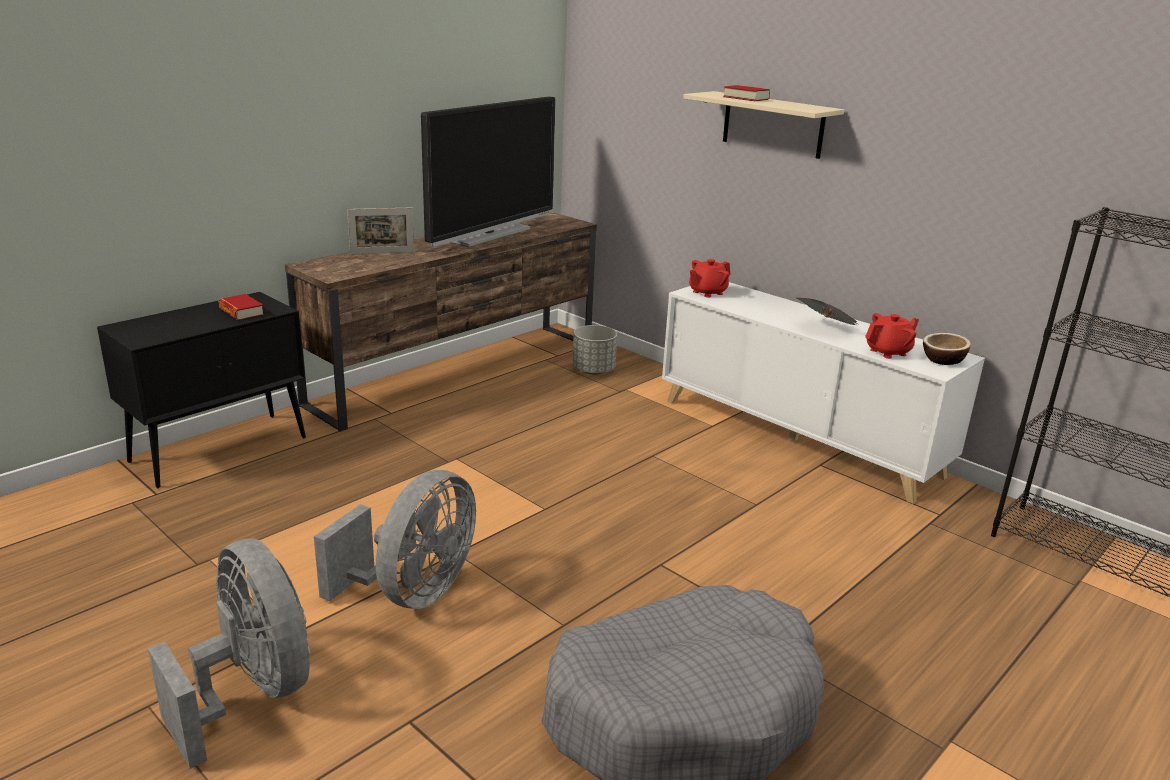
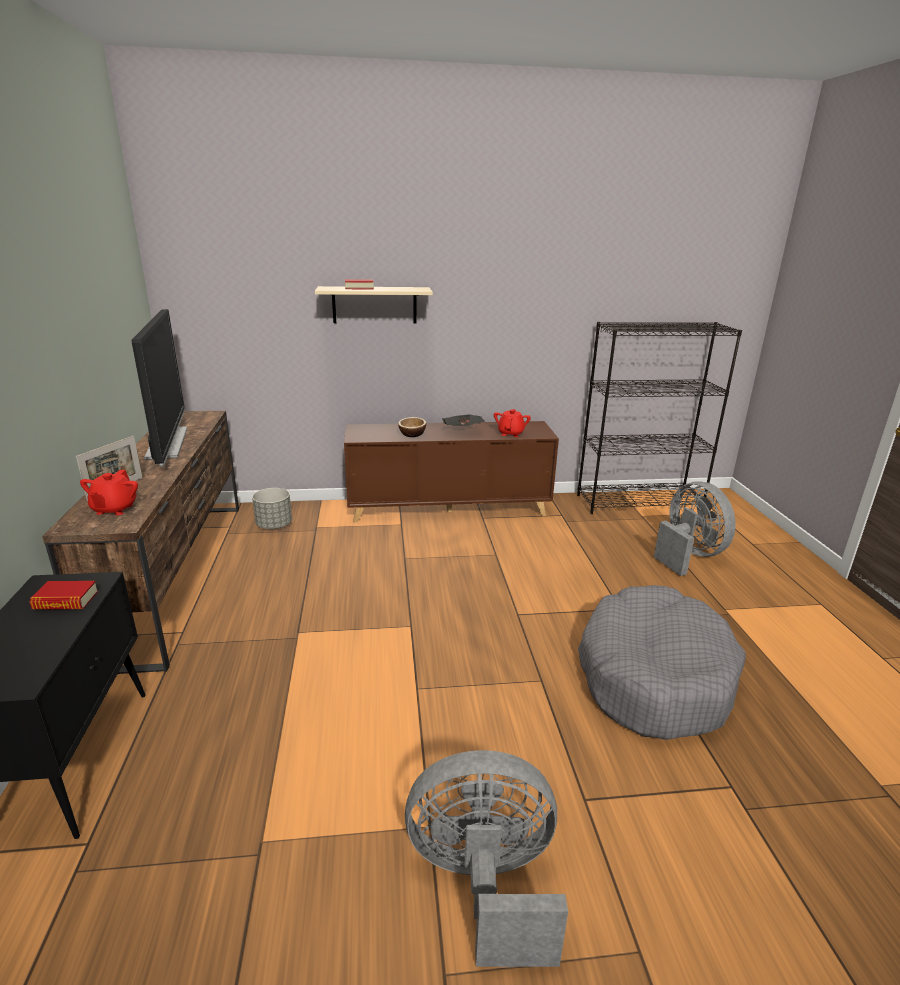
camera: 50 degrees left, 0 degrees up
grey fan [314,470,476,609] -> grey fan moved to [654,481,736,576]
white cabinet [662,282,985,504] -> brown cabinet [344,421,559,523]
red teapot [689,259,730,298] -> red teapot moved to [80,470,138,515]
bowl [923,333,971,365] -> bowl moved to [398,417,426,437]

